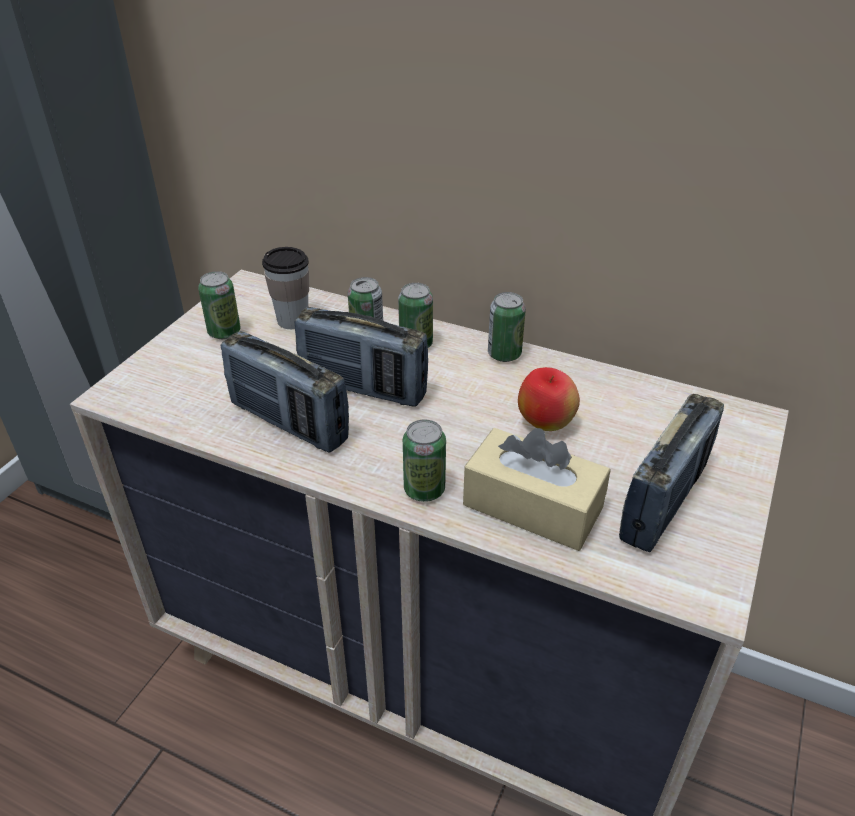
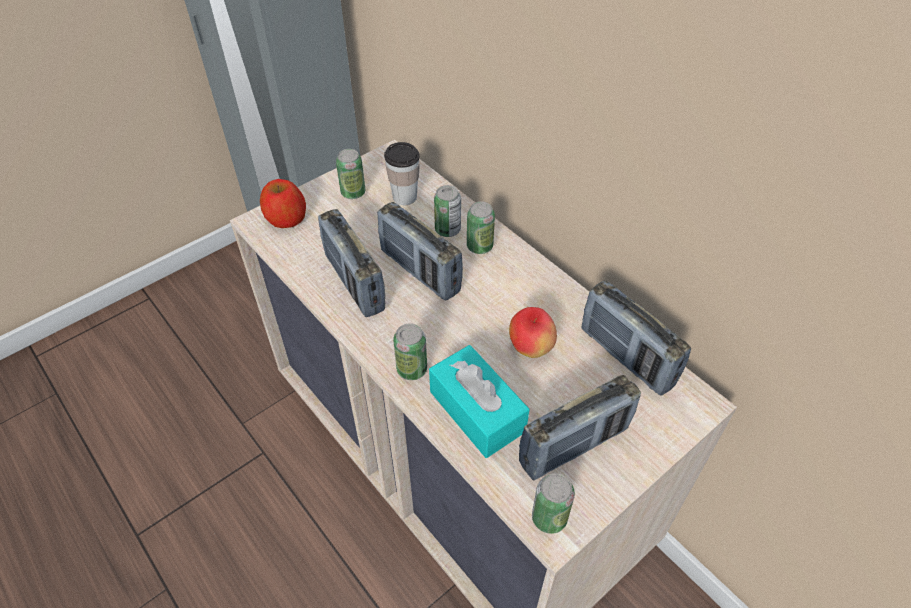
camera: 25 degrees right, 10 degrees up
beige tissue box [463,428,611,551] -> turquoise tissue box [429,345,529,458]
can [488,292,526,362] -> can moved to [532,473,575,534]
none -> apple [260,179,306,228]
none -> radio [581,280,691,396]

